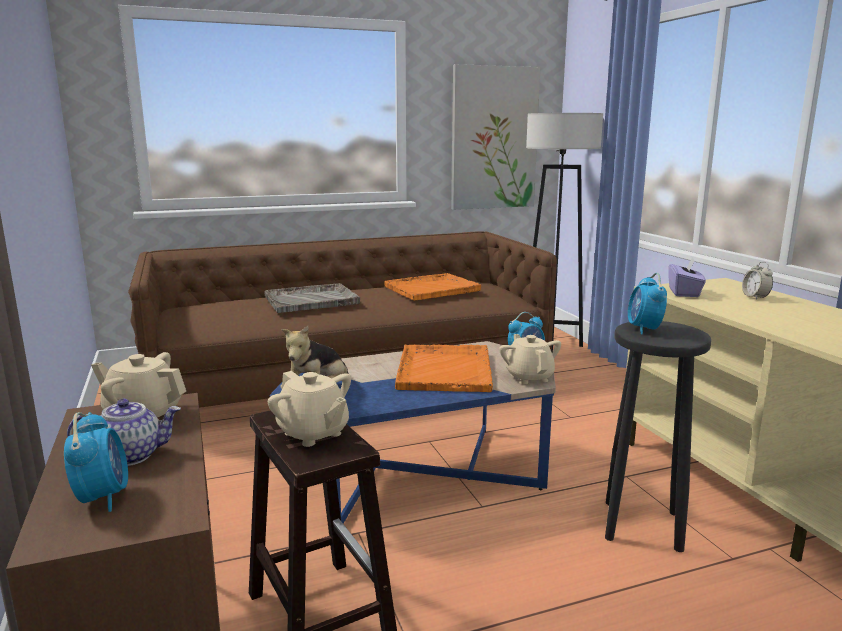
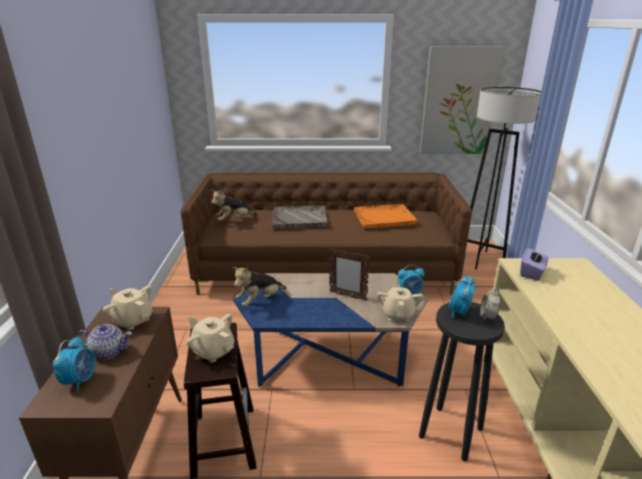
camera: 20 degrees right, 10 degrees up
beige teapot [268,371,351,447] -> beige teapot turned 150 degrees clockwise [186,314,234,363]
orange tray [395,345,493,392] -> picture frame [329,248,370,301]
alarm clock [742,262,773,300] -> alarm clock moved to [480,289,500,320]
none -> plush toy [211,190,257,221]

